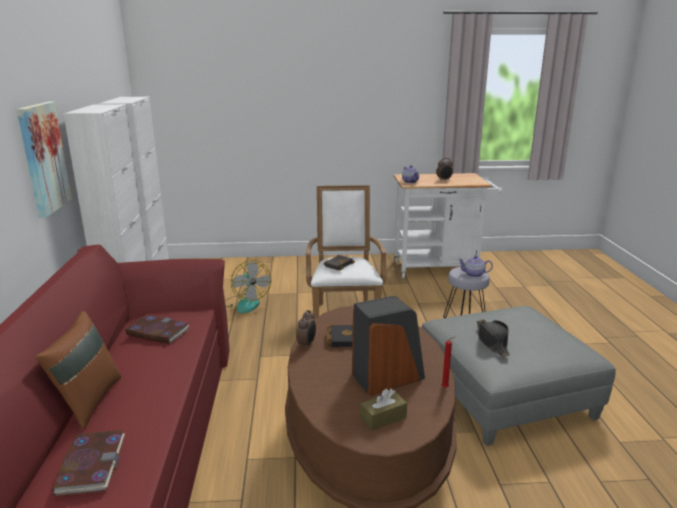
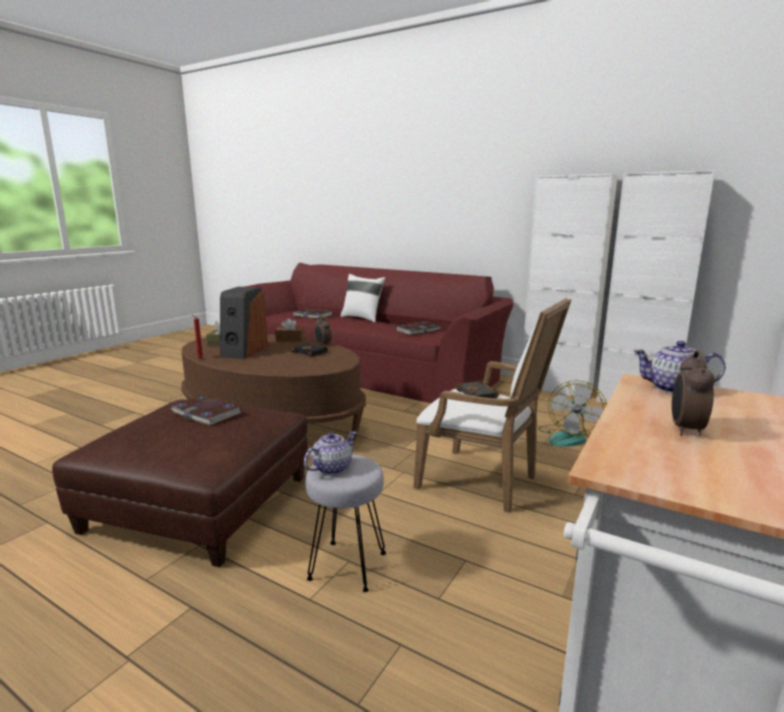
camera: 125 degrees right, 5 degrees down
picture [16,101,72,218] -> none
brown pillow [35,311,122,430] -> white pillow [340,274,385,323]
fan [225,260,271,313] -> fan turned 75 degrees counterclockwise [538,380,607,447]
grey ottoman [422,306,616,446] -> brown ottoman [52,400,308,567]
black hat [477,320,510,356] -> book [171,395,241,426]
none -> brown tissue box [275,318,304,341]

